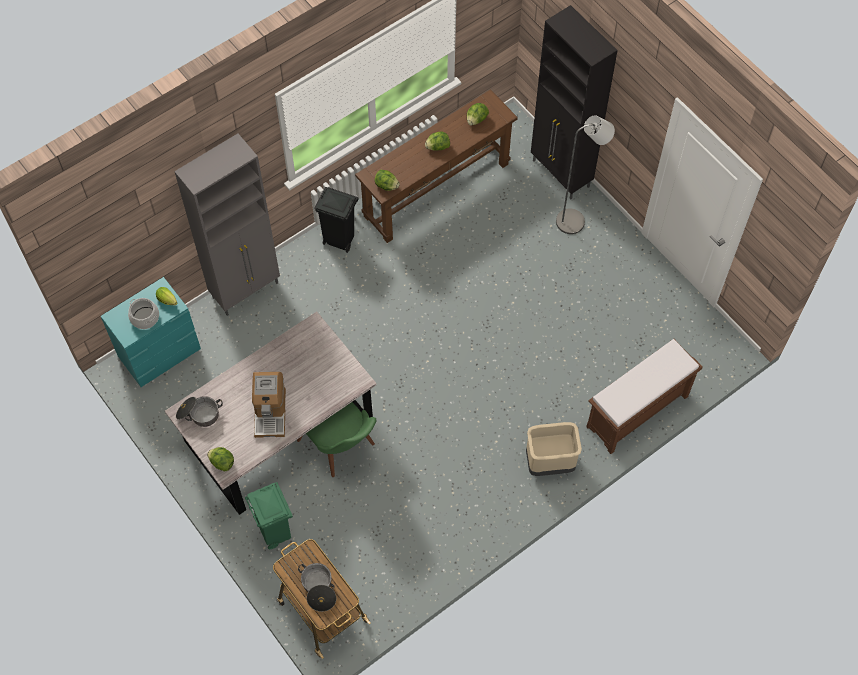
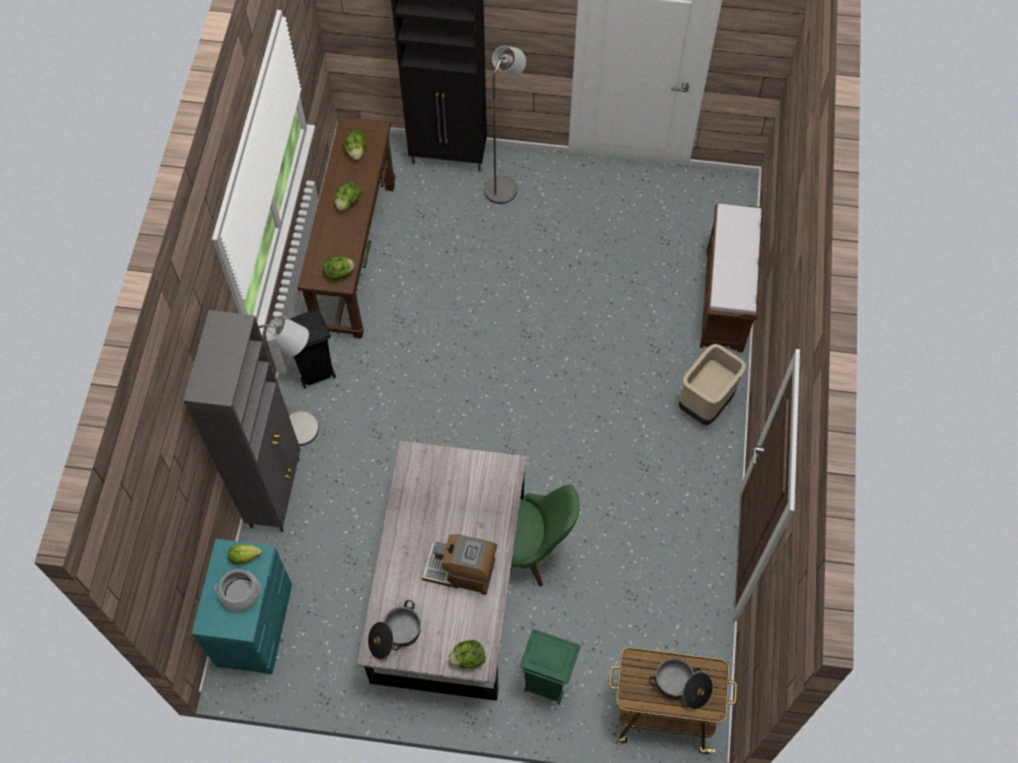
camera: 45 degrees left, 0 degrees up
coffee machine [252,372,286,438] -> coffee machine turned 150 degrees clockwise [422,534,497,595]
none -> grey floor lamp [259,315,319,446]

